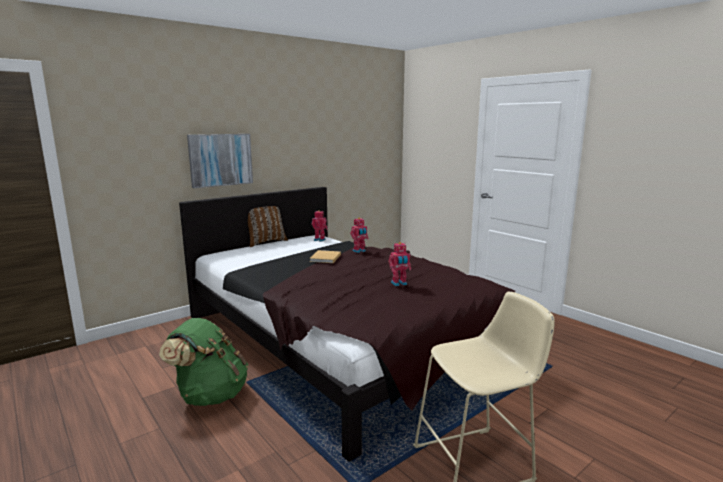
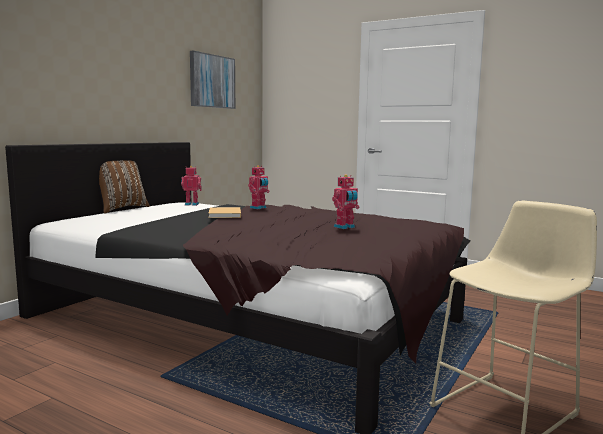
camera: 20 degrees left, 5 degrees down
green backpack [159,318,248,406] -> none
picture [187,134,253,188] -> picture moved to [190,51,235,109]

